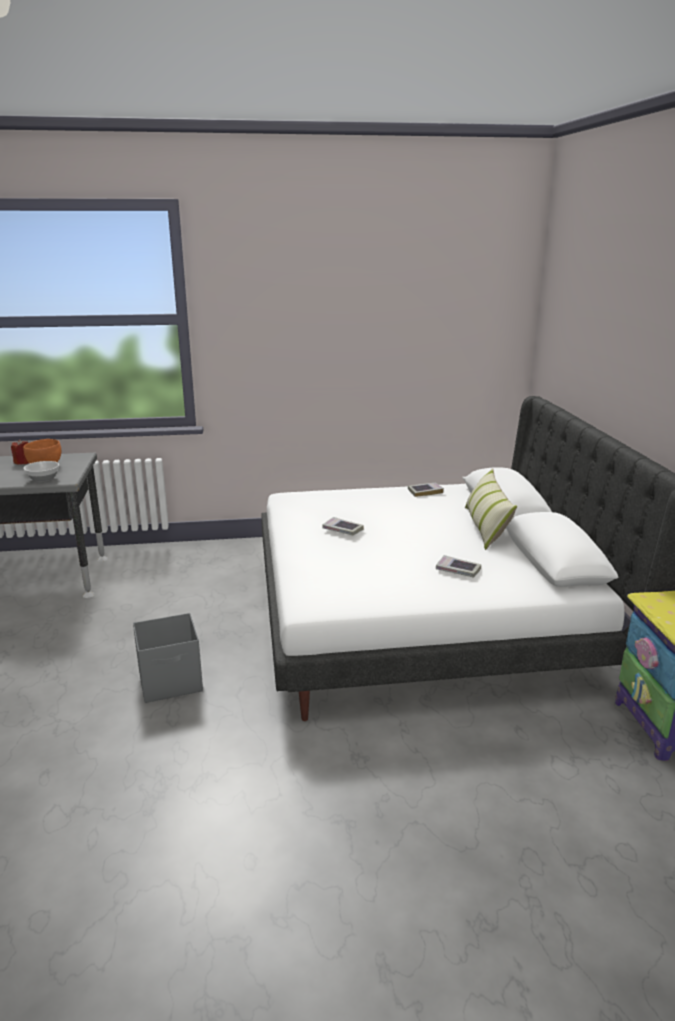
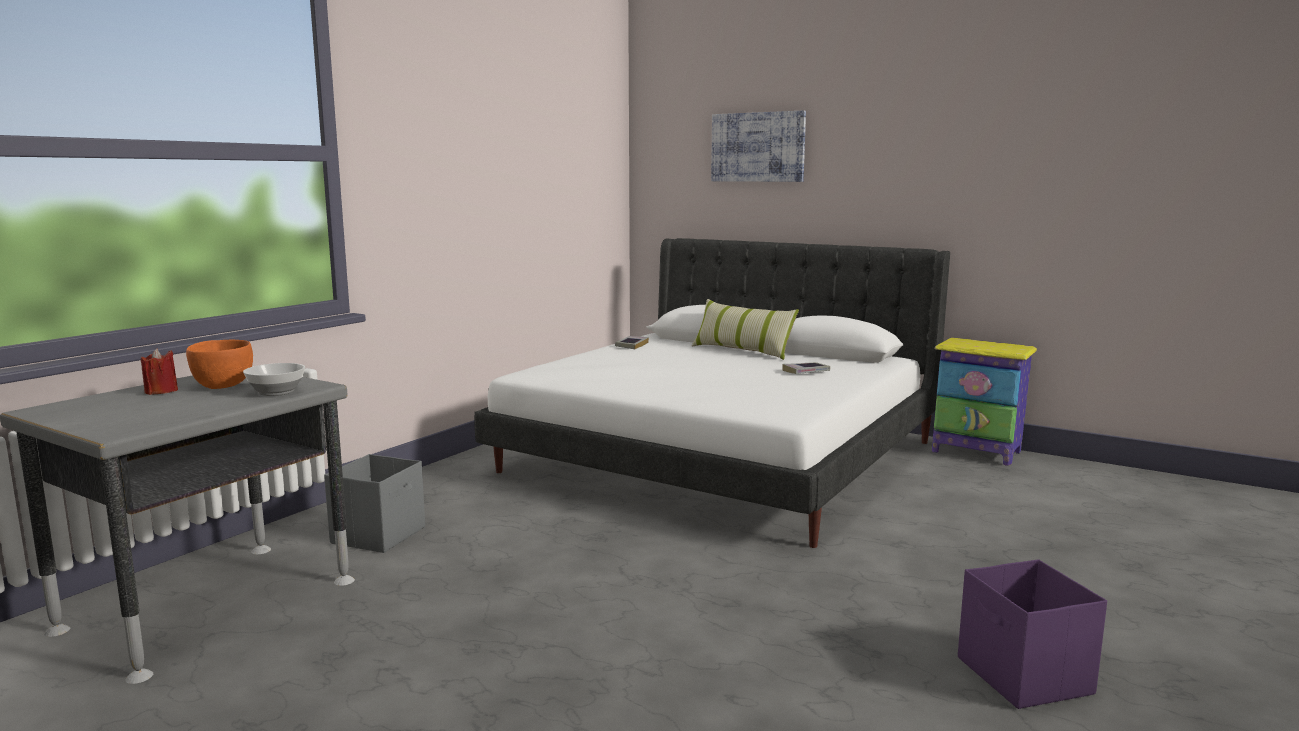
camera: 50 degrees left, 10 degrees down
grey storage box [133,613,203,703] -> grey storage box moved to [324,454,425,553]
book [322,517,364,535] -> none
none -> picture [711,111,806,182]
none -> purple storage box [958,559,1107,709]

